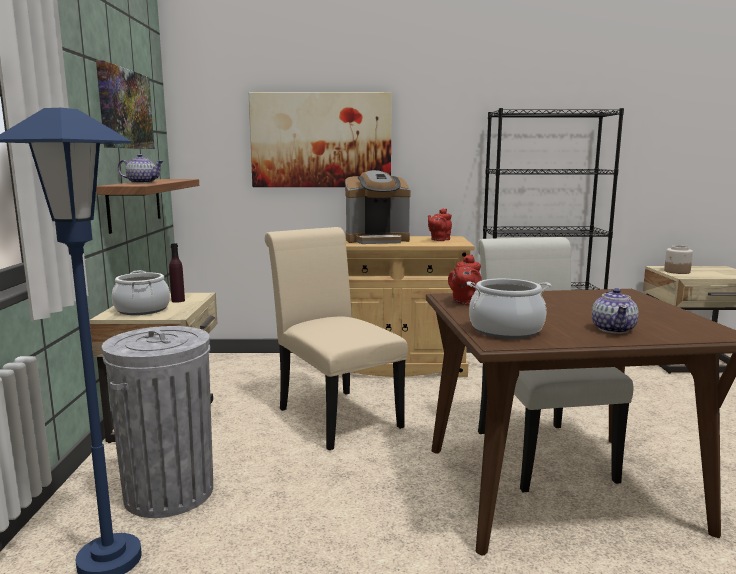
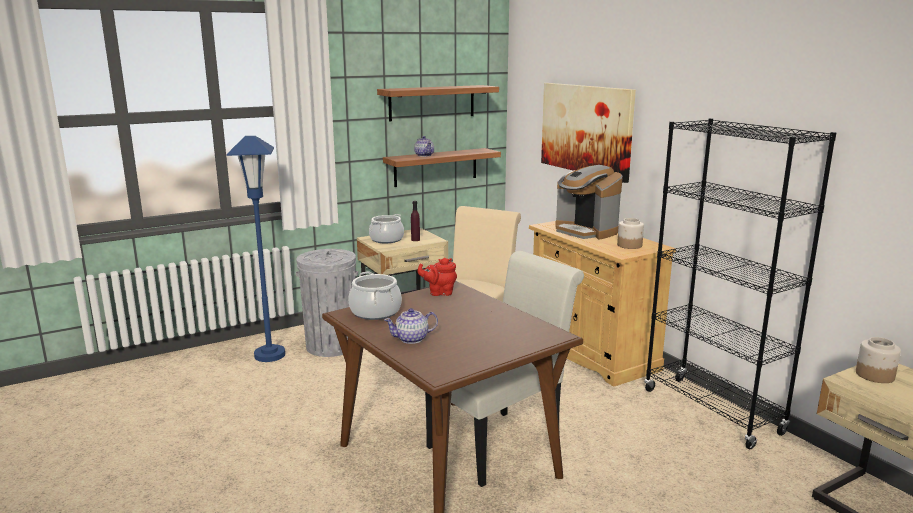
camera: 60 degrees right, 5 degrees up
picture [96,60,155,149] -> shelf [377,85,499,121]
red teapot [428,209,452,241] -> jar [617,218,644,249]

